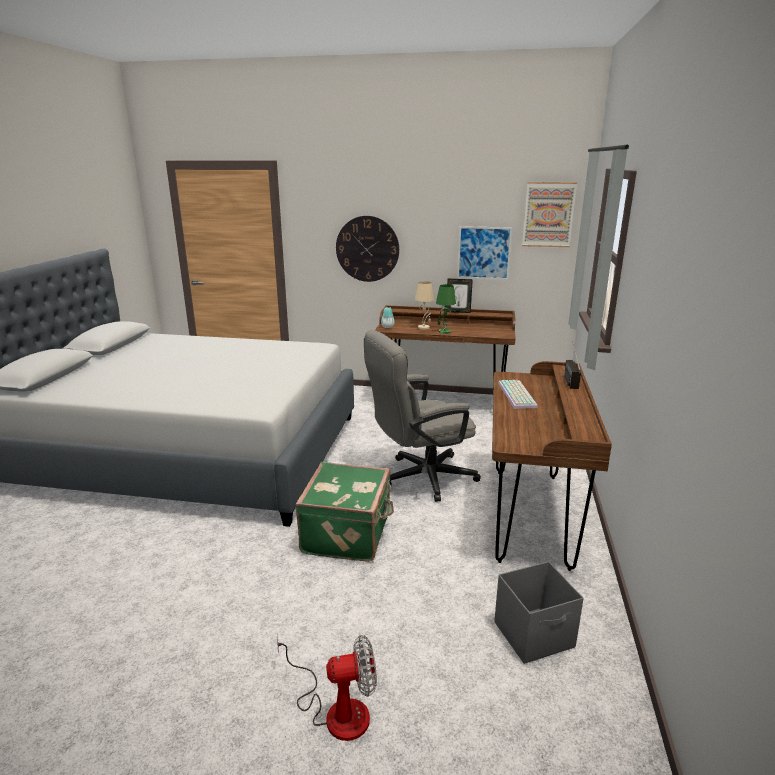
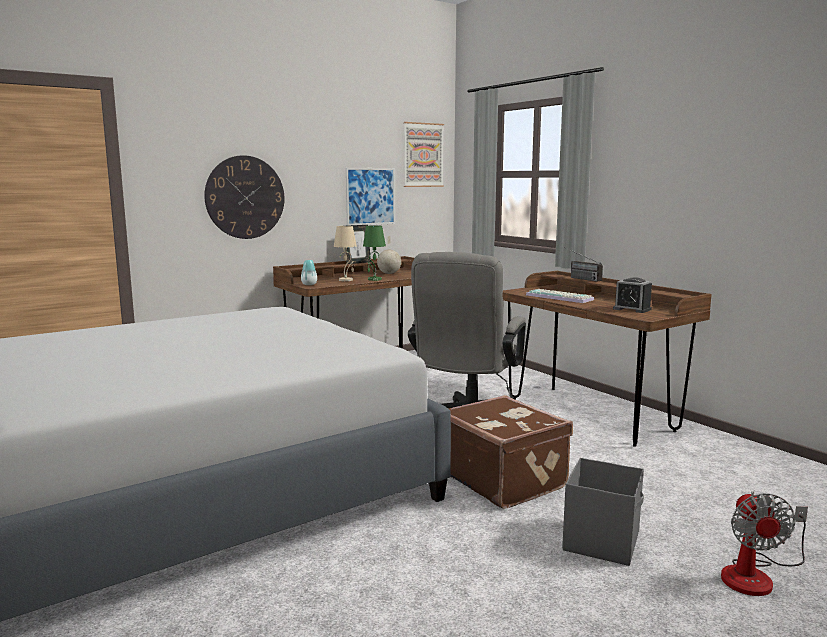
camera: 45 degrees left, 10 degrees down
fan [277,635,377,741] -> fan turned 150 degrees clockwise [721,491,808,596]
green suitcase [295,462,394,562] -> brown suitcase [448,395,573,509]
grey storage box [494,561,584,664] -> grey storage box moved to [562,458,644,566]
none -> globe [377,236,401,274]
none -> alarm clock [613,277,652,313]

